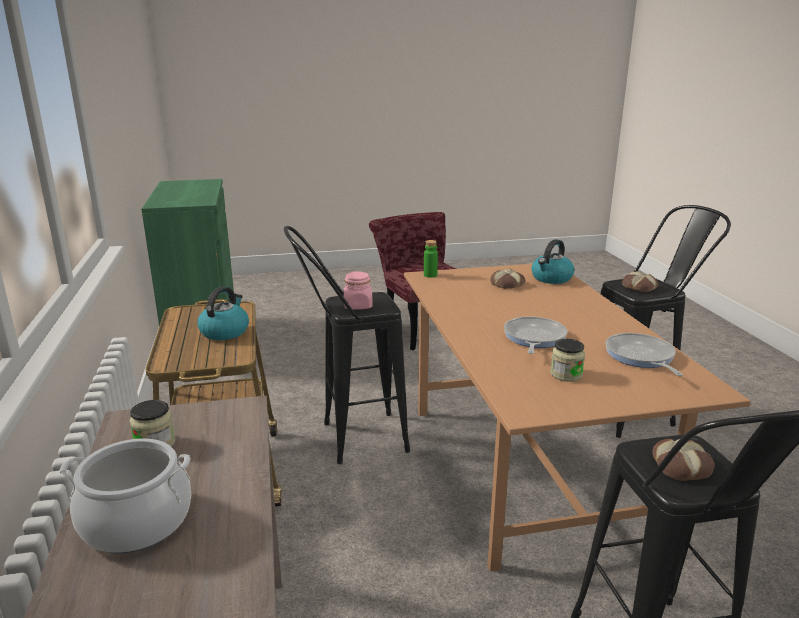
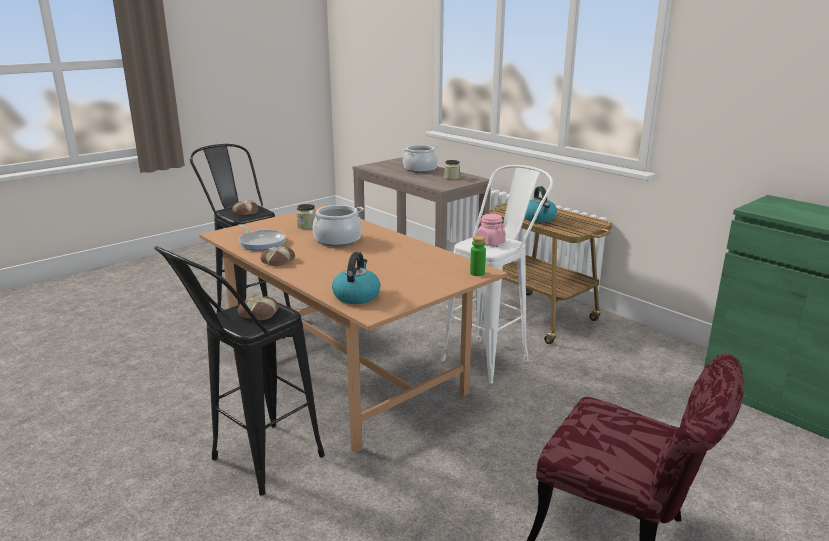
camera: 150 degrees right, 0 degrees up
black stool [284,226,410,464] -> white stool [440,165,553,384]
bread [490,268,525,289] -> bread moved to [261,246,295,266]
frying pan [504,317,568,354] -> cooking pot [309,205,364,246]

